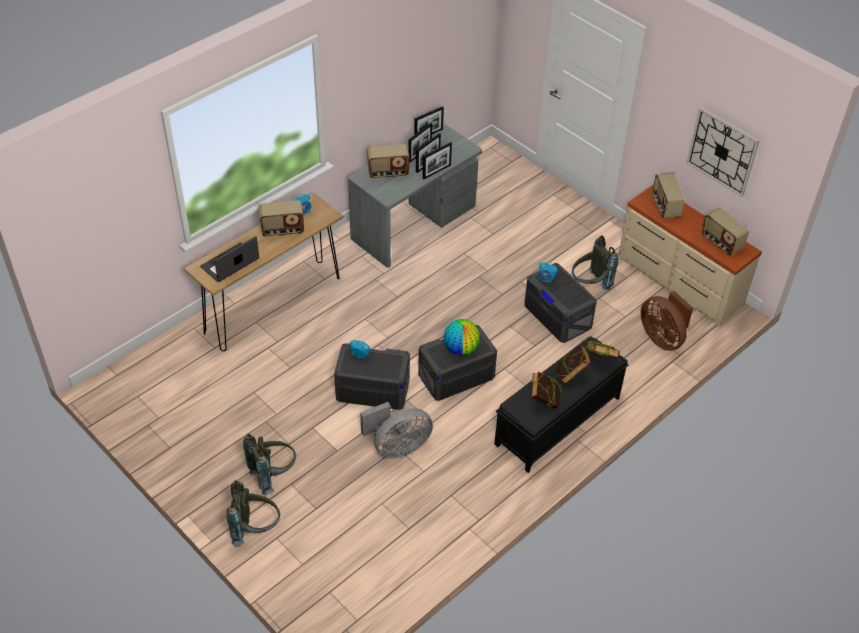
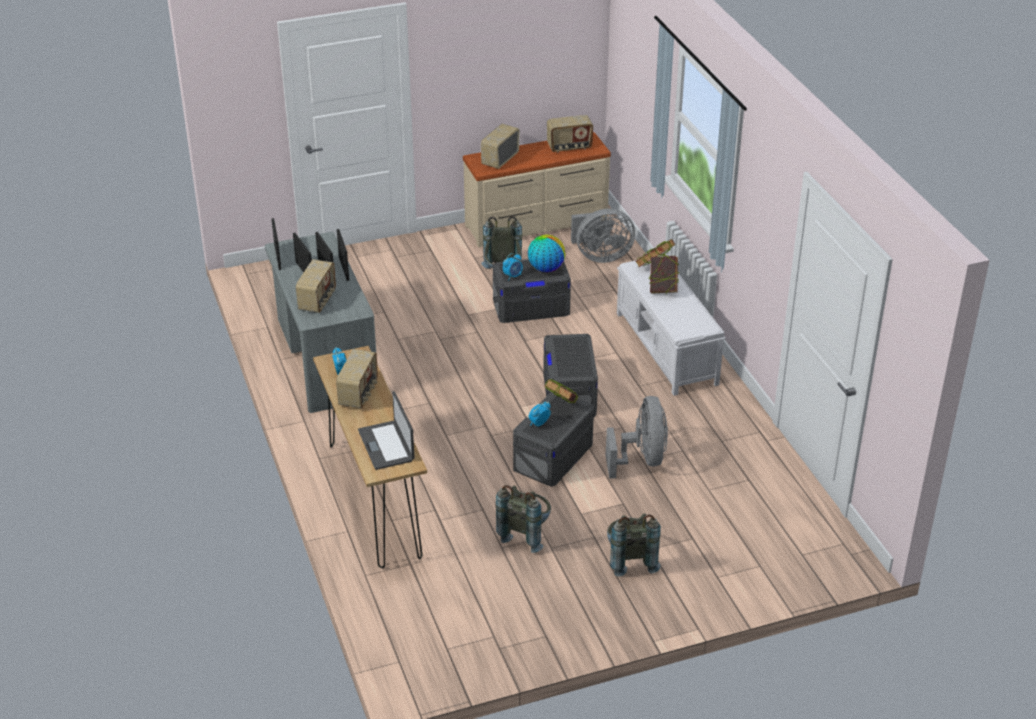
camera: 65 degrees left, 10 degrees down
grey backpack [226,480,280,546] -> grey backpack moved to [496,485,551,553]
globe [444,319,480,355] -> globe moved to [528,235,565,272]
black bench [494,336,629,473] -> white bench [617,255,726,396]
book [531,372,562,409] -> book moved to [545,379,578,403]
brown fan [641,291,693,351] -> grey fan [571,208,635,263]
radio [652,173,685,218] -> radio turned 105 degrees clockwise [481,124,519,169]
wall clock [686,107,760,197] -> none

